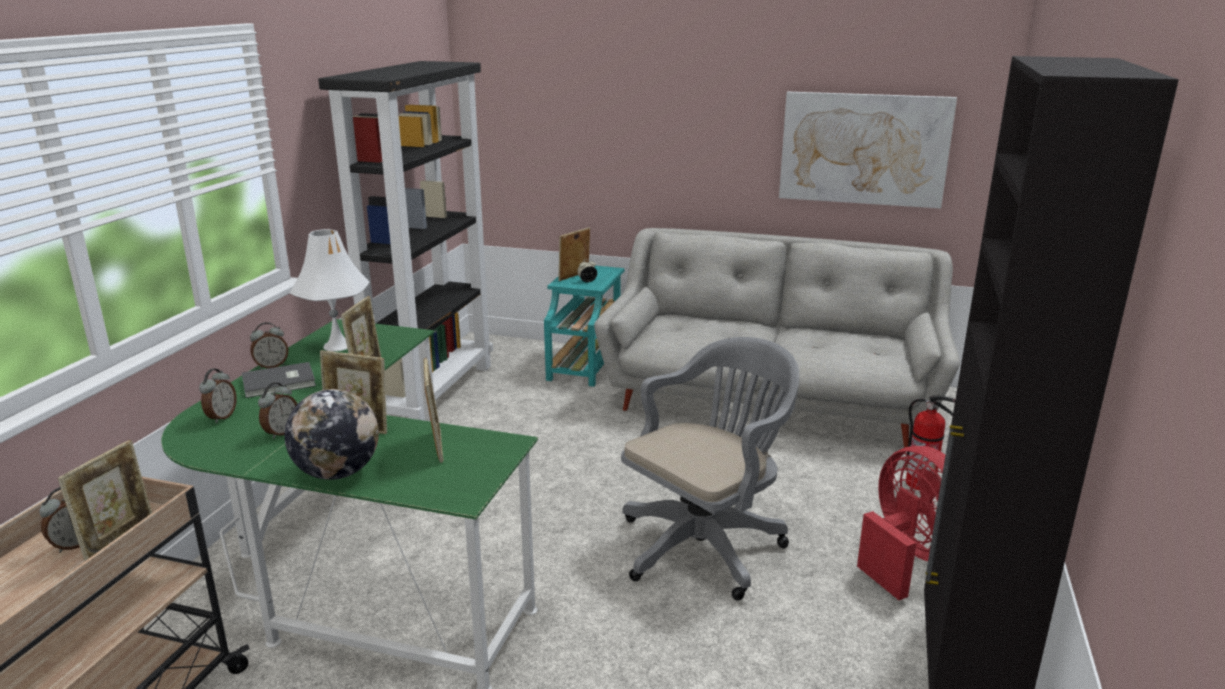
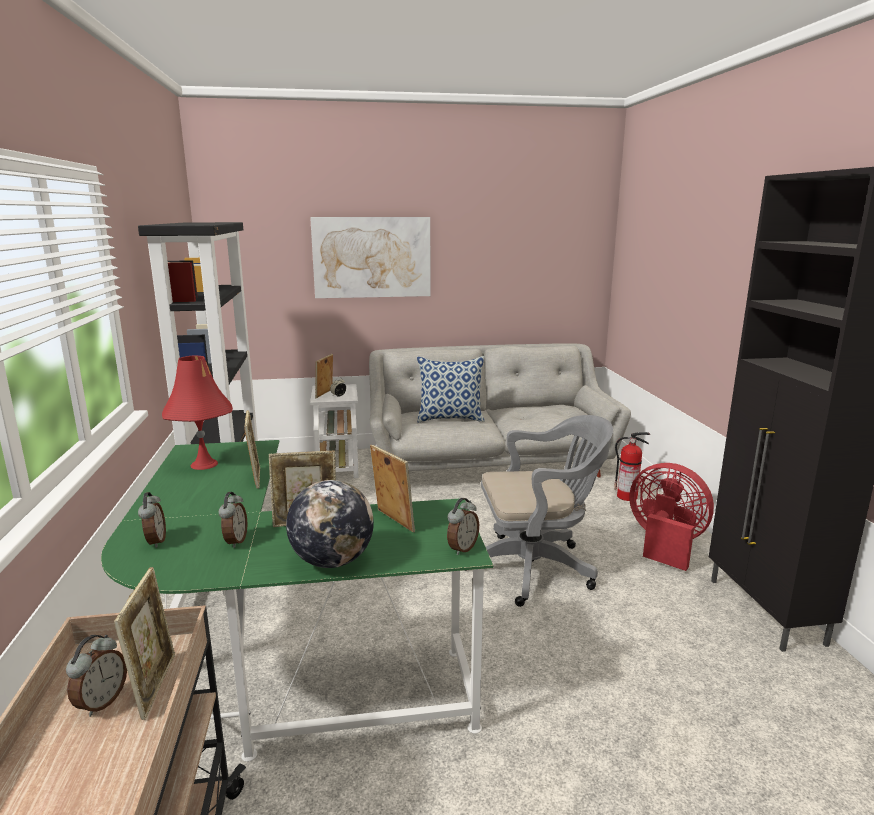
camera: 25 degrees left, 5 degrees down
grey book [242,362,316,398] -> none
alarm clock [250,322,288,369] -> alarm clock moved to [447,498,479,555]
white table lamp [290,229,369,351] -> red table lamp [162,356,233,470]
turquoise side table [544,266,625,387] -> white side table [310,384,359,478]
grey office chair [621,337,799,601] -> grey office chair turned 60 degrees clockwise [464,415,613,607]
picture [779,92,957,209] -> picture moved to [310,217,431,298]
none -> pillow [417,356,485,423]

